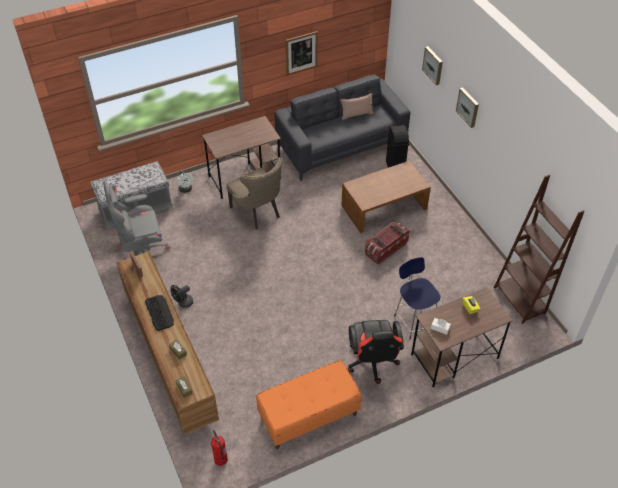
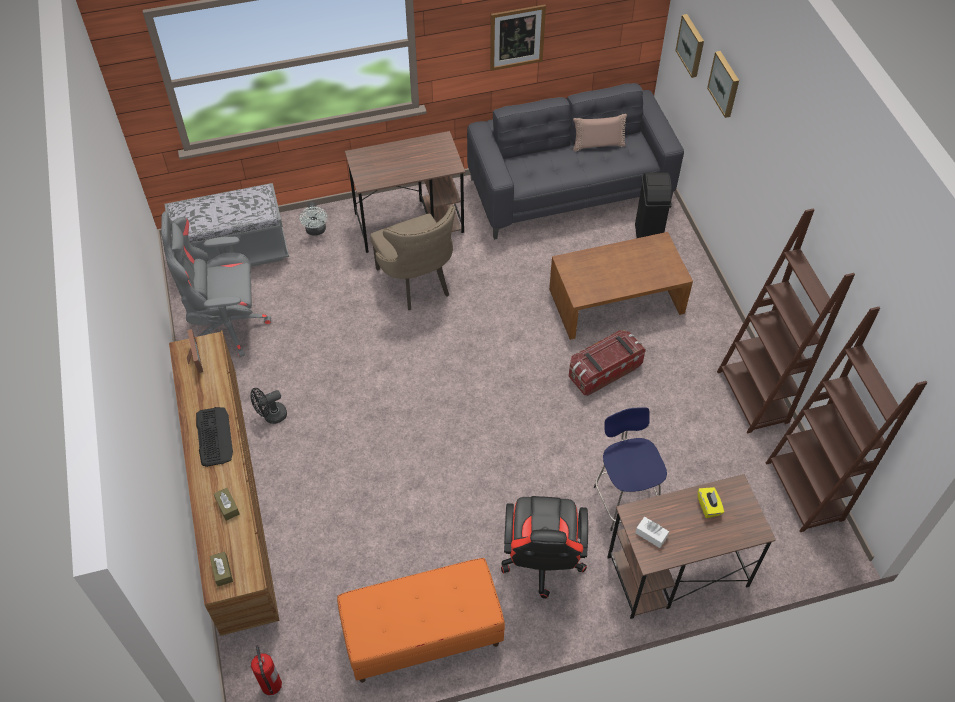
camera: 10 degrees right, 5 degrees up
picture [456,87,479,128] -> picture moved to [675,14,704,78]
none -> brown bookcase [717,209,855,434]

